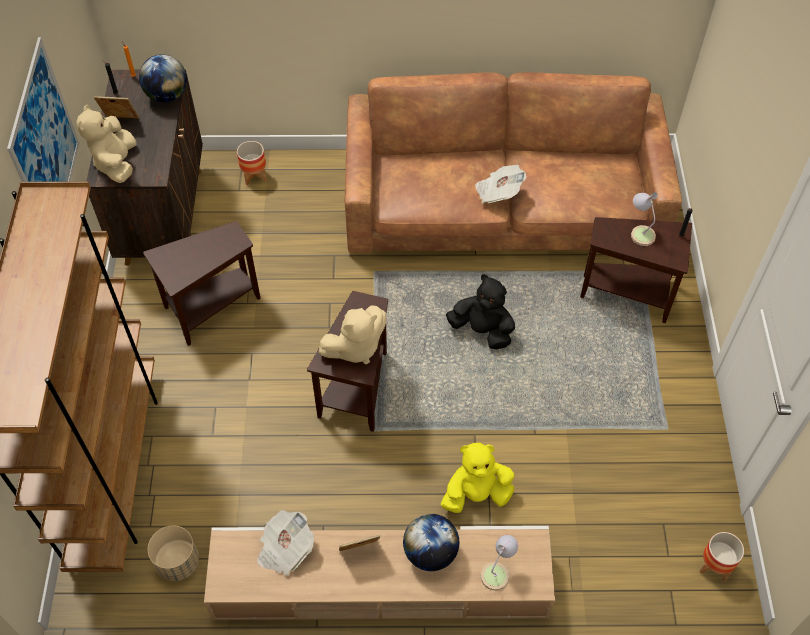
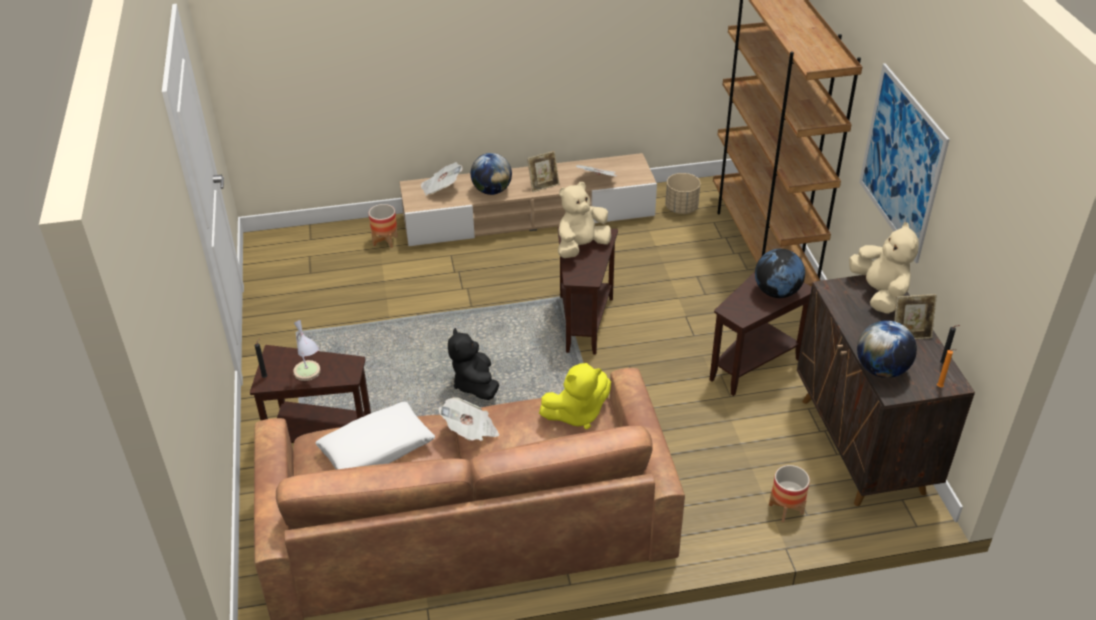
camera: 170 degrees right, 15 degrees down
yellow plush toy [441,443,515,513] -> yellow plush toy moved to [539,363,611,429]
black plush toy [446,274,515,349] -> black plush toy turned 60 degrees clockwise [448,328,499,400]
table lamp [481,535,518,591] -> newspaper [421,162,463,196]
planter [699,532,744,582] -> planter moved to [369,204,398,248]
none -> white pillow [315,402,435,470]
none -> globe [755,249,805,298]

